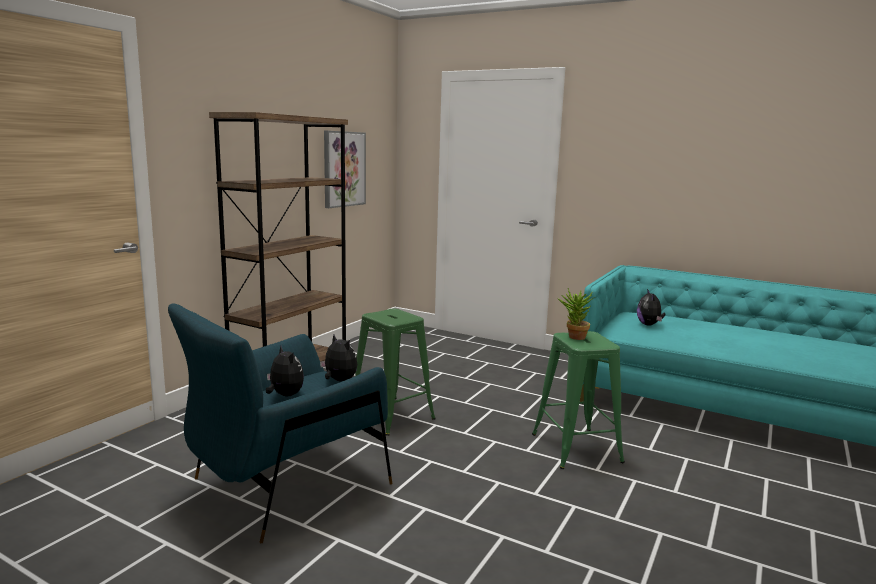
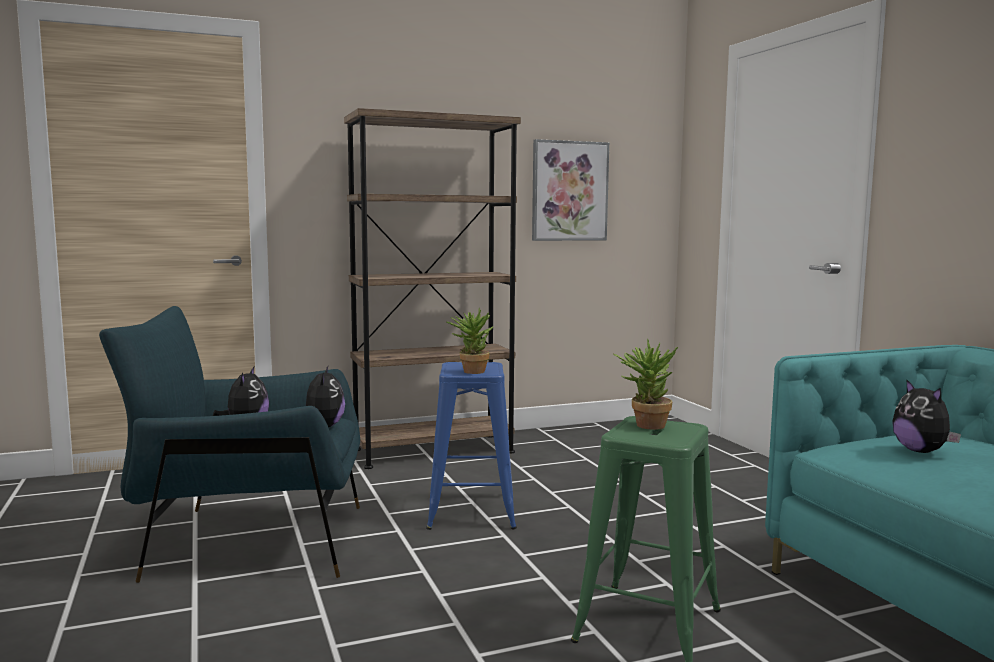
camera: 40 degrees right, 5 degrees down
green stool [355,309,436,436] -> blue stool [426,362,517,530]
plush toy [637,289,665,325] -> plush toy turned 60 degrees counterclockwise [892,379,961,453]
none -> potted plant [446,308,494,374]

